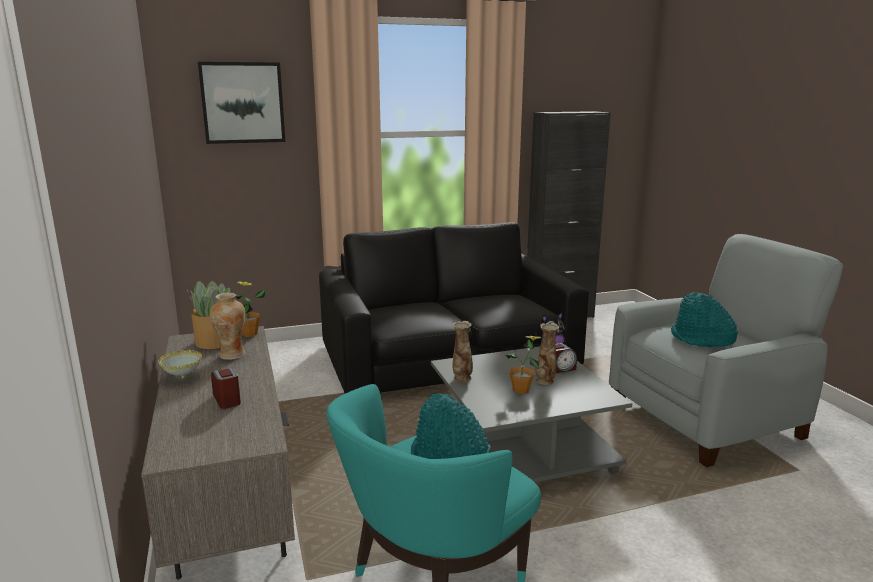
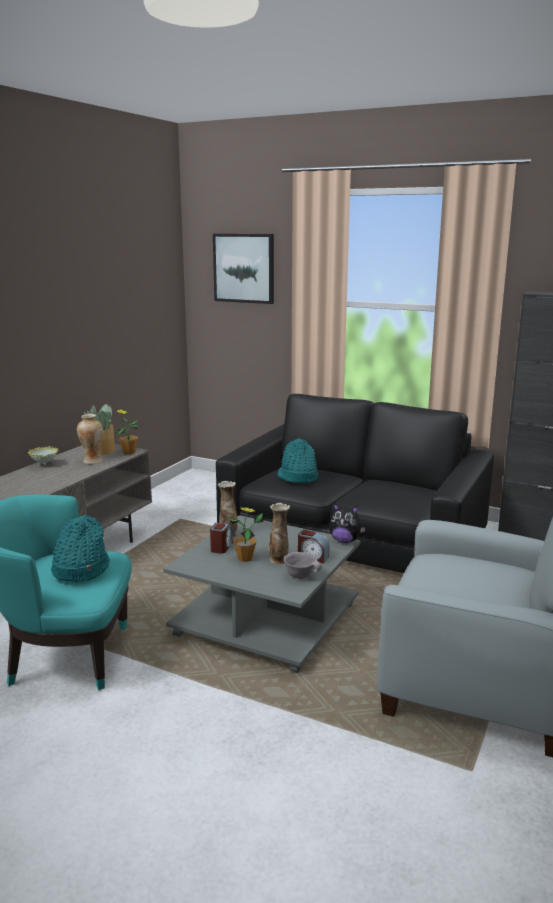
camera: 45 degrees right, 0 degrees up
alarm clock [211,367,241,409] -> alarm clock moved to [210,523,233,554]
turquoise hat [671,292,738,347] -> turquoise hat moved to [278,438,318,483]
none -> grey bowl [284,552,322,579]

